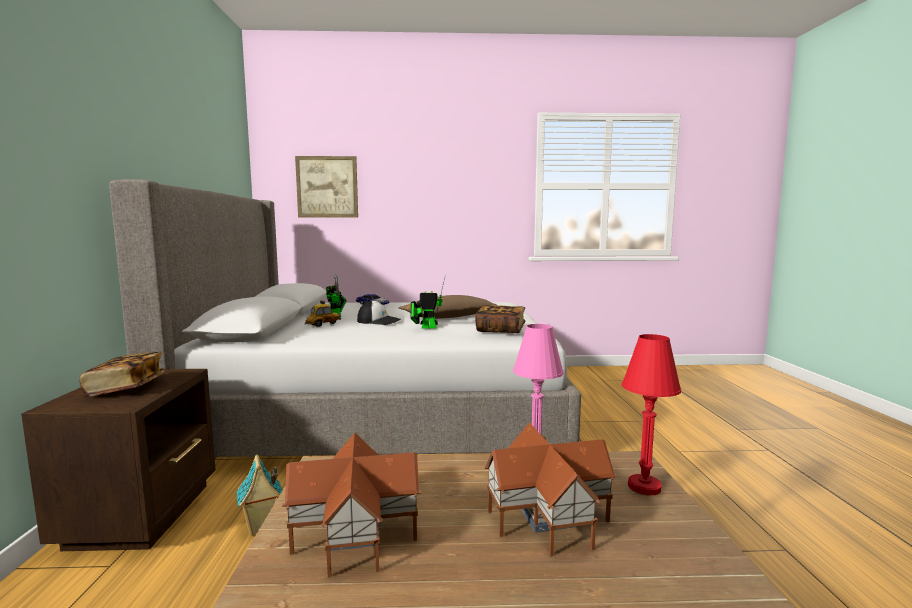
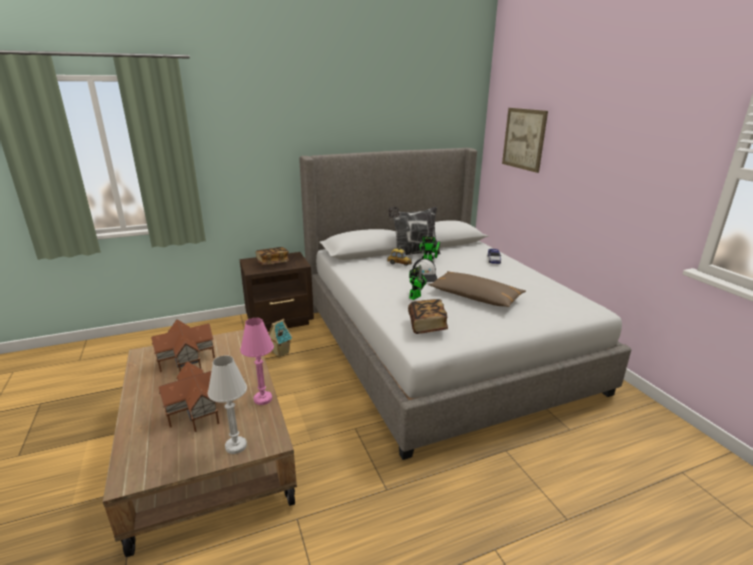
camera: 70 degrees right, 15 degrees up
toy robot [410,277,445,329] -> toy robot turned 60 degrees clockwise [409,265,427,300]
red table lamp [622,334,681,495] -> white table lamp [208,355,247,454]
none -> pillow [388,207,440,255]

